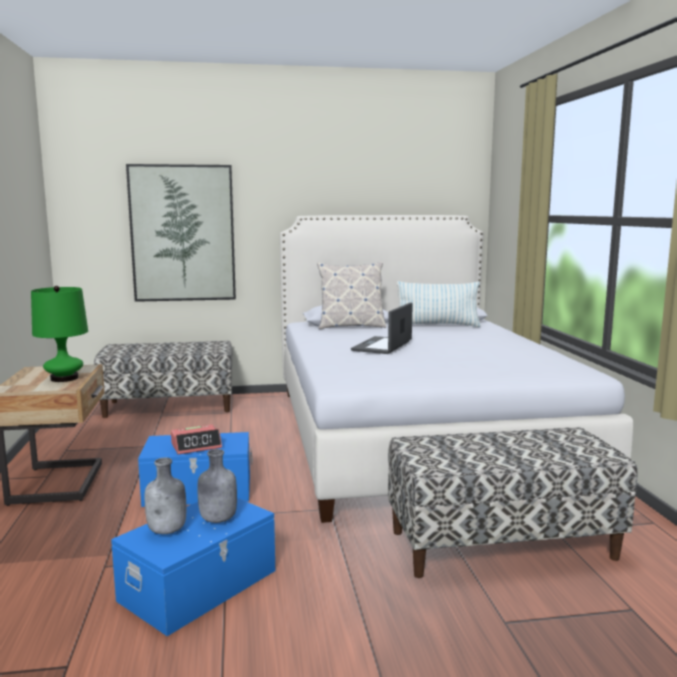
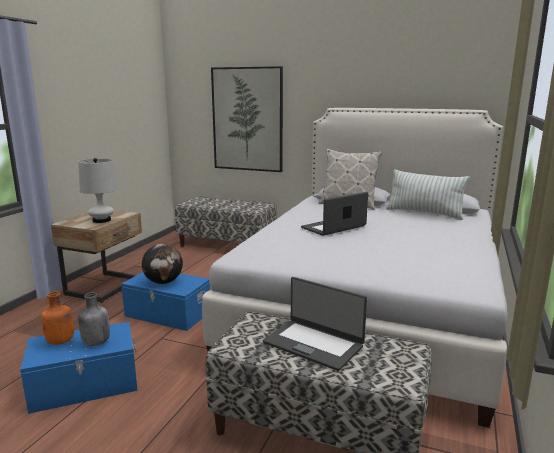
camera: 30 degrees right, 5 degrees up
green table lamp [31,286,88,382] -> white table lamp [78,158,117,223]
grey bottle [145,458,186,534] -> orange bottle [41,291,74,345]
alarm clock [171,424,222,455] -> globe [142,244,183,284]
none -> laptop [263,277,367,371]

